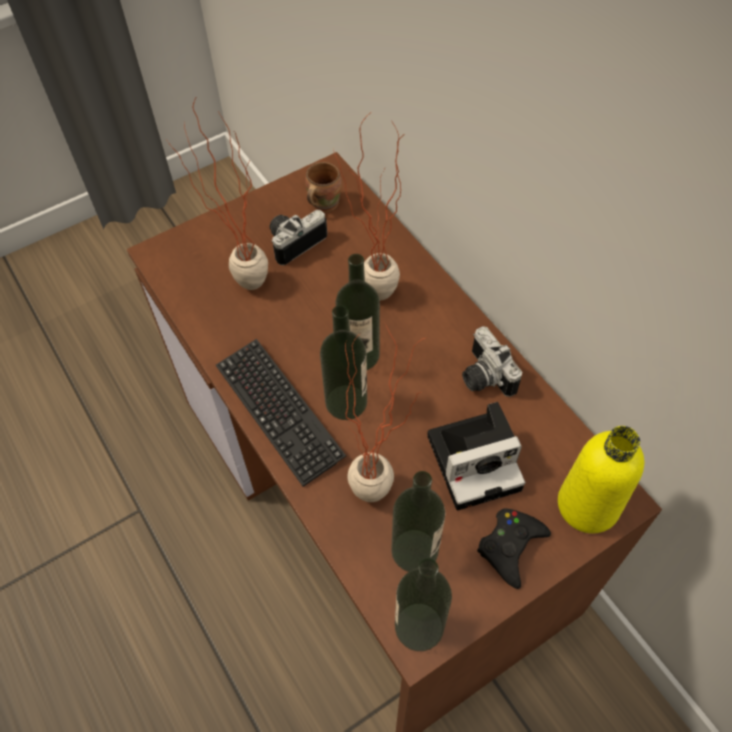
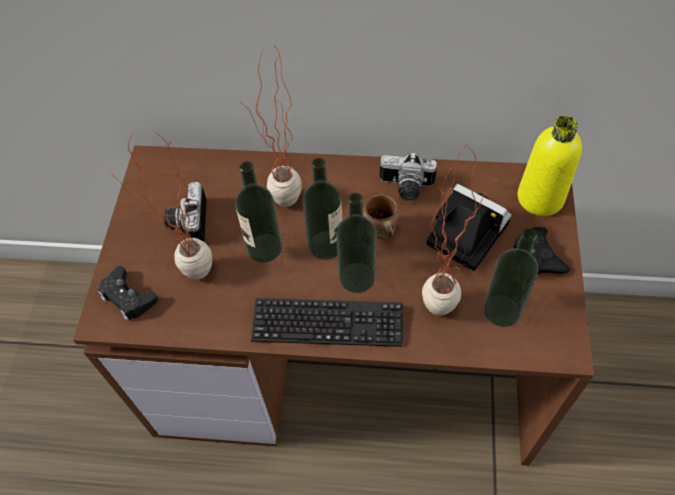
camera: 50 degrees left, 0 degrees up
brown mug [305,162,342,212] -> brown mug moved to [363,195,399,240]
bottle [395,558,452,651] -> bottle moved to [235,161,282,263]
camera [427,402,525,510] -> camera turned 75 degrees counterclockwise [426,184,512,271]
none -> black game controller [98,266,158,321]

